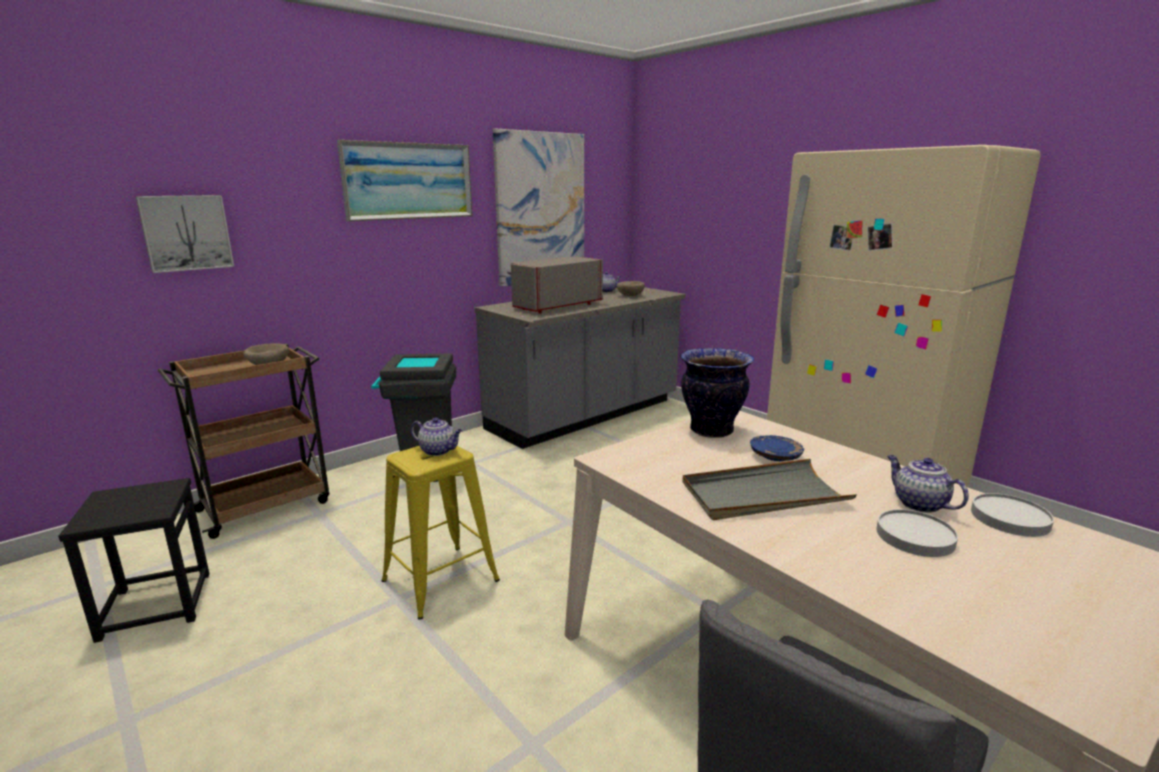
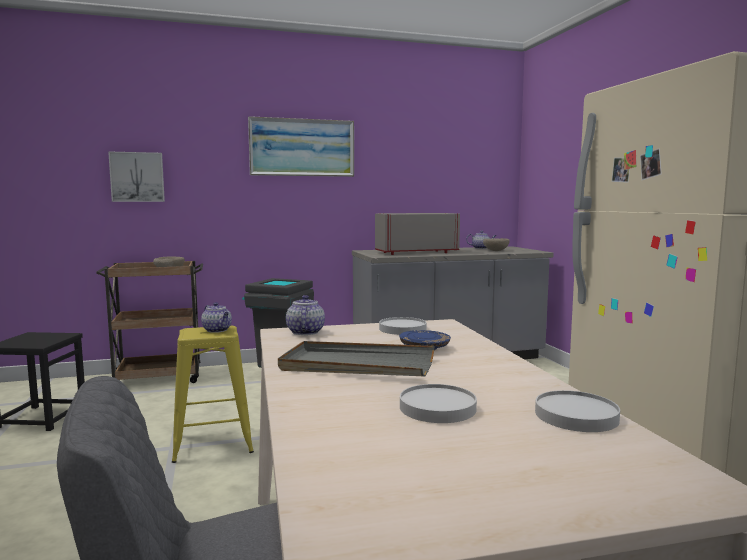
camera: 25 degrees right, 10 degrees down
picture [493,129,584,287] -> none
vase [680,348,754,438] -> white plate [379,317,427,335]
teapot [887,455,969,513] -> teapot moved to [286,295,325,335]

